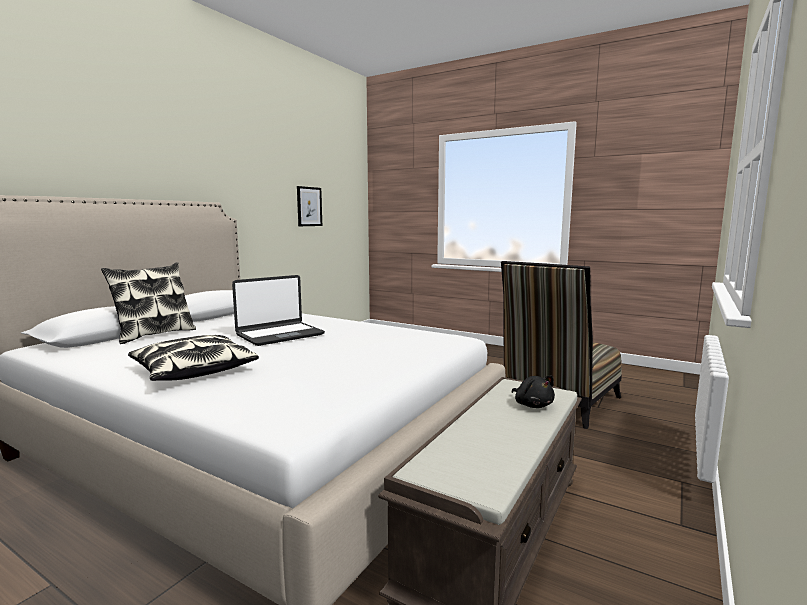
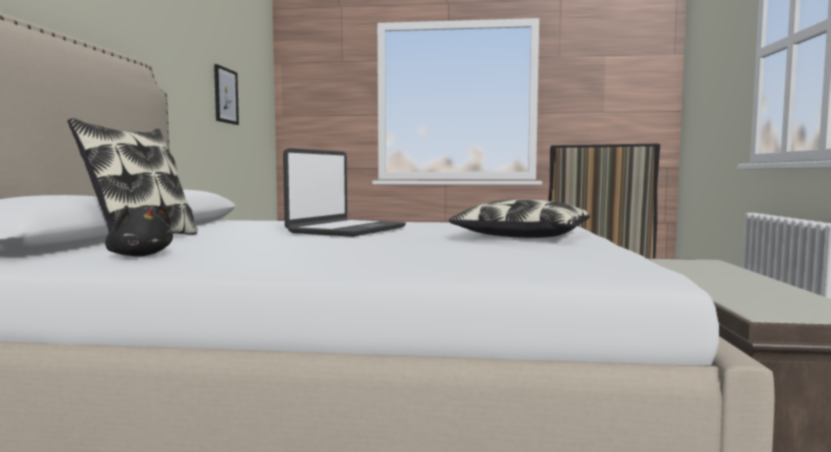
camera: 25 degrees left, 5 degrees down
pillow [128,335,259,381] -> pillow moved to [449,199,590,238]
black plush toy [512,376,555,408] -> black plush toy moved to [105,205,173,257]

